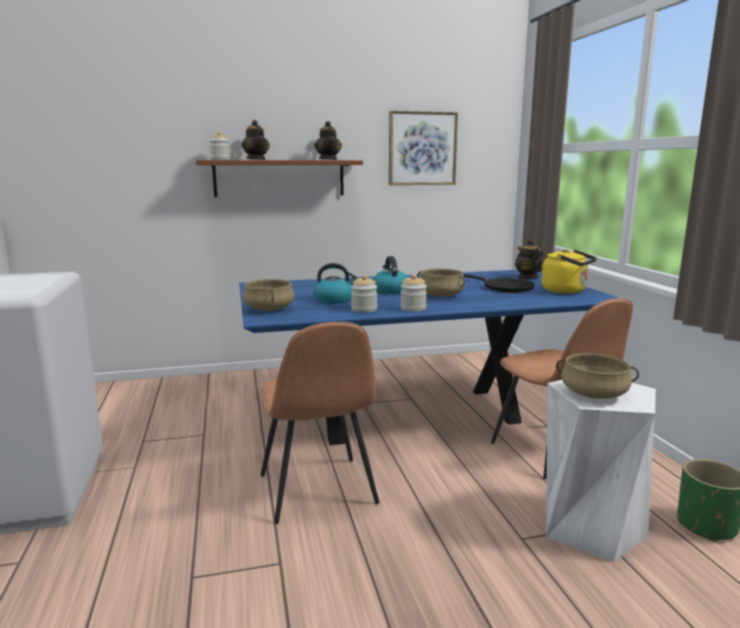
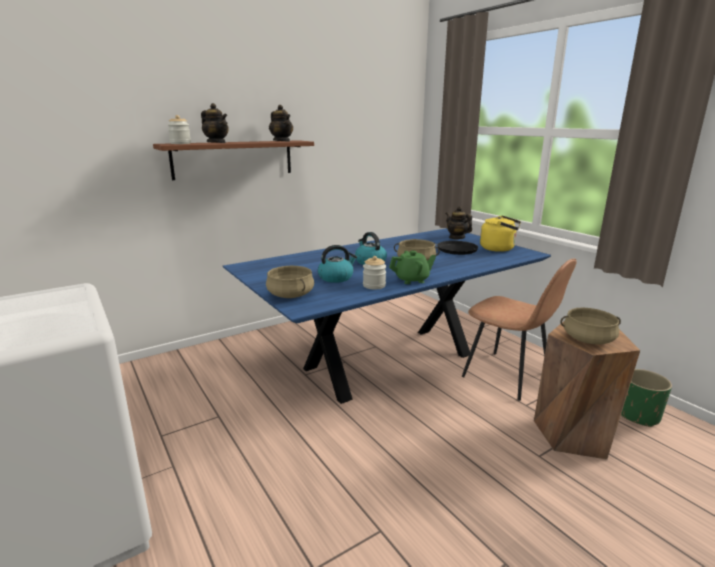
camera: 20 degrees left, 5 degrees up
brown chair [261,322,379,524] -> none
picture [389,111,458,185] -> none
jar [400,274,427,312] -> green teapot [389,251,436,284]
white stool [546,380,656,562] -> brown stool [534,321,640,460]

